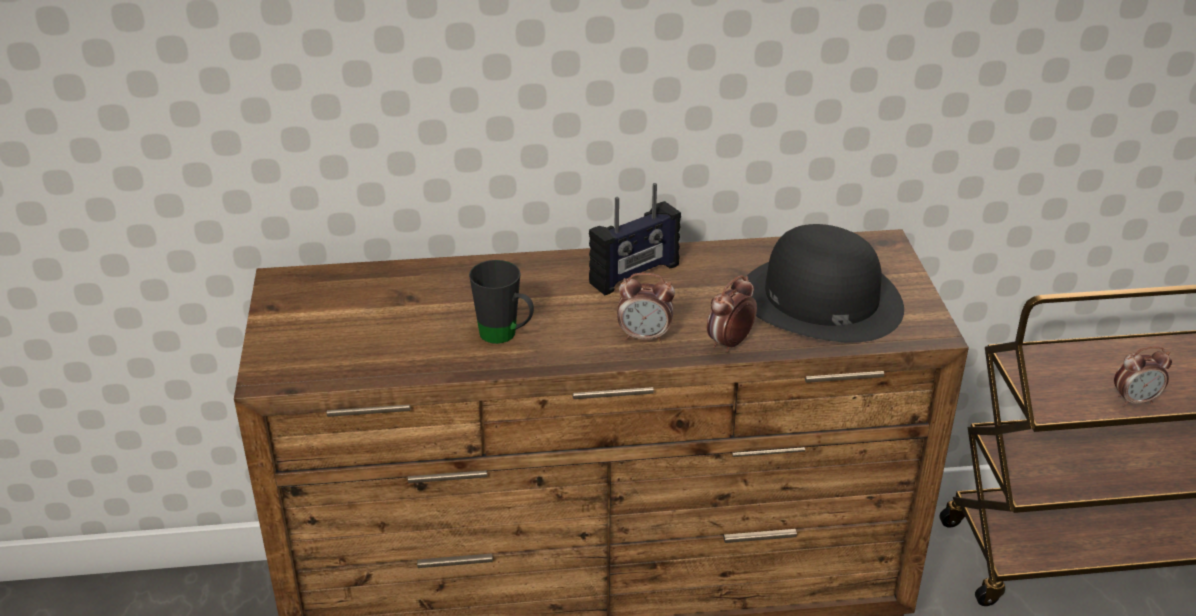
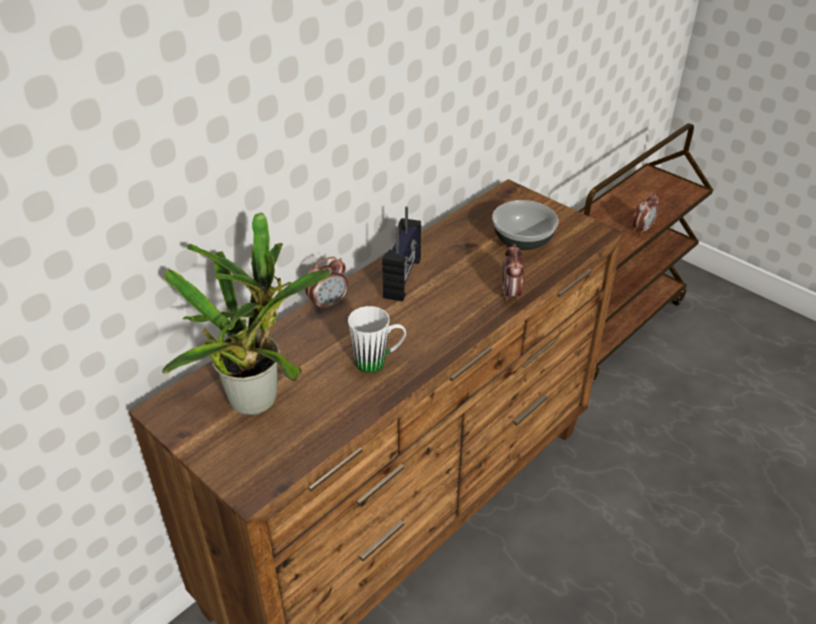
camera: 40 degrees left, 5 degrees up
black mug [469,260,534,344] -> white mug [348,306,406,373]
alarm clock [617,273,675,342] -> alarm clock moved to [305,257,348,312]
black hat [747,224,904,343] -> bowl [492,200,559,250]
none -> potted plant [162,212,331,415]

